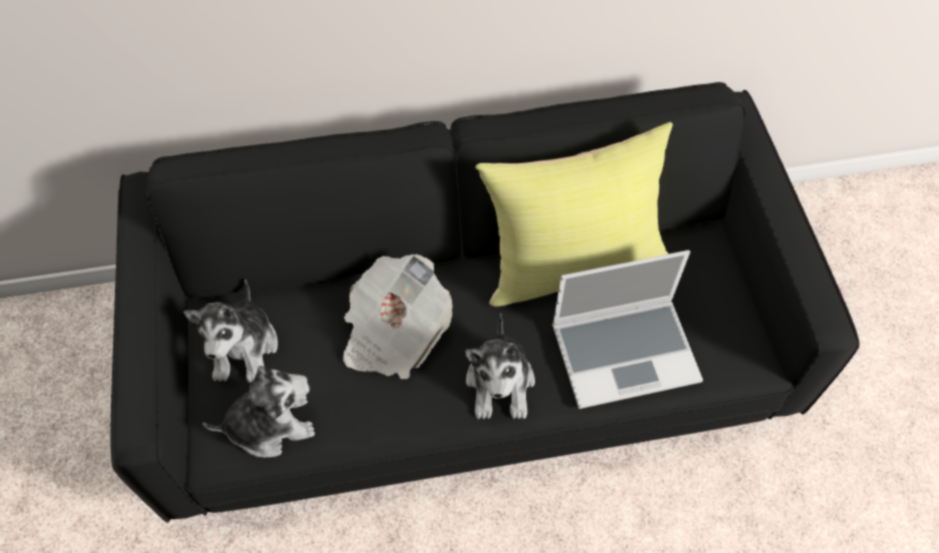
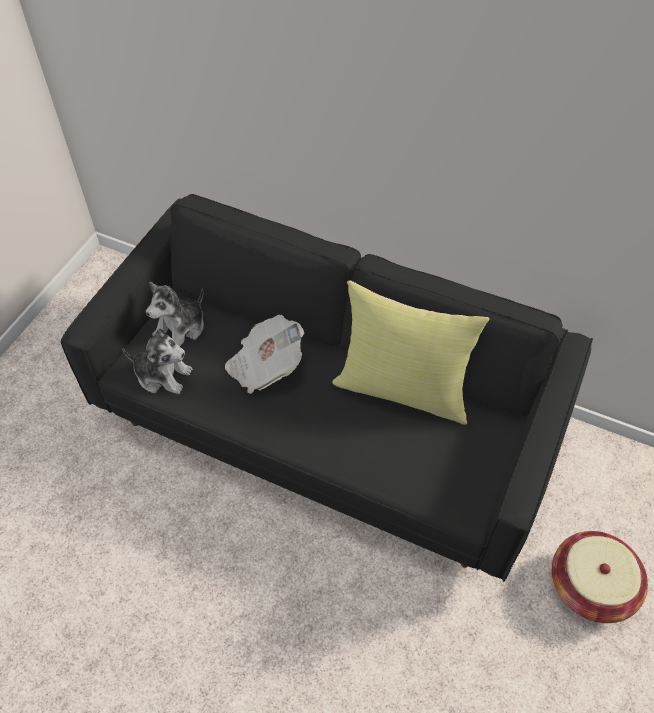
camera: 35 degrees right, 5 degrees down
plush toy [465,313,535,419] -> none
laptop [552,250,703,409] -> none
none -> basket [552,531,648,623]

